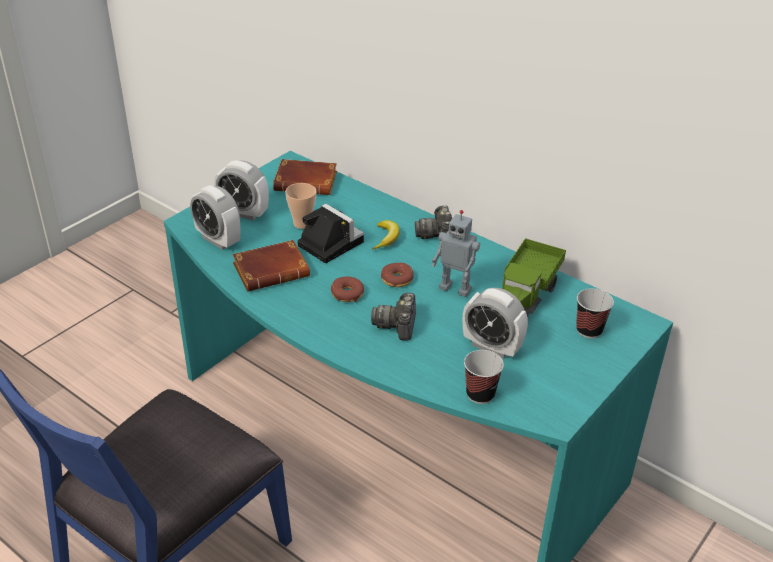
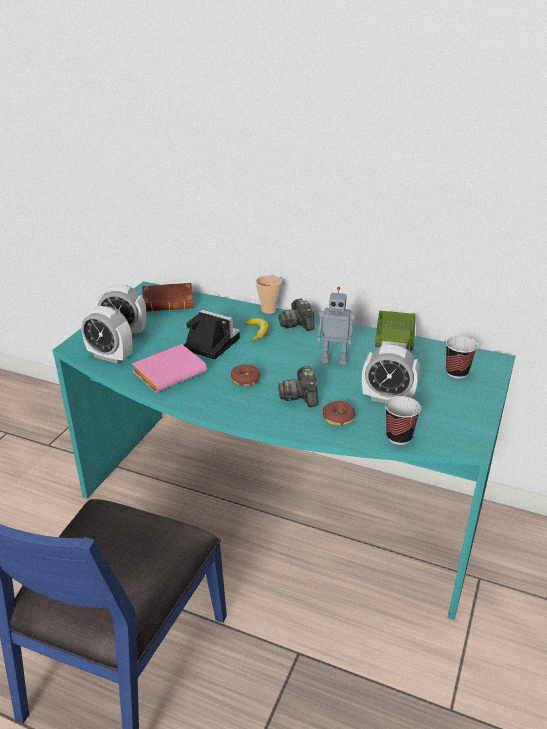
camera: 15 degrees left, 5 degrees down
brown book [232,240,310,291] -> pink book [132,344,207,393]
cup [285,183,317,229] -> cup moved to [256,275,282,314]
donut [381,263,414,287] -> donut moved to [323,401,356,426]

